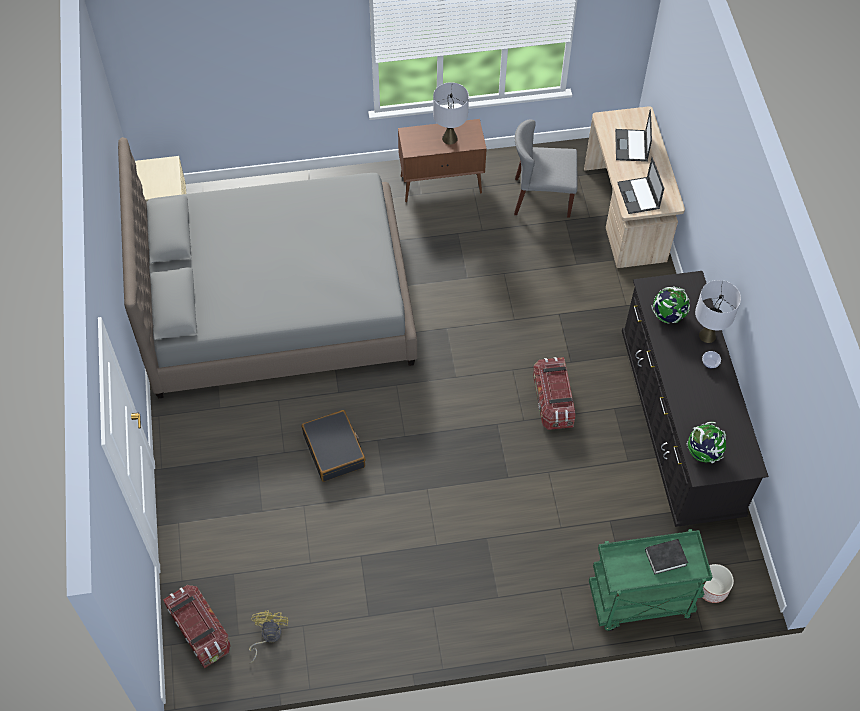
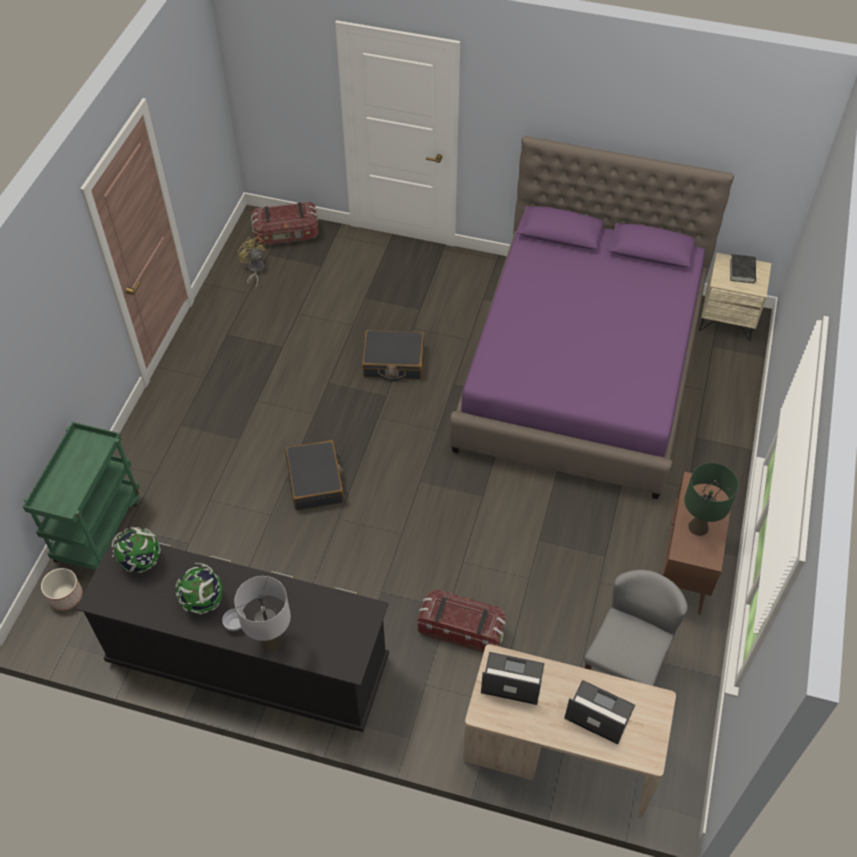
camera: 115 degrees right, 5 degrees down
grey bed [118,137,417,399] -> purple bed [450,136,734,499]
yellow fan [249,610,288,664] -> yellow fan turned 150 degrees counterclockwise [238,236,266,290]
grey table lamp [433,82,469,145] -> green table lamp [684,463,739,536]
storage box [533,357,575,430] -> storage box moved to [418,589,506,653]
black book [645,539,688,575] -> black book moved to [730,254,756,283]
globe [652,287,690,324] -> globe moved to [175,563,222,614]
none -> black suitcase [285,440,344,510]

